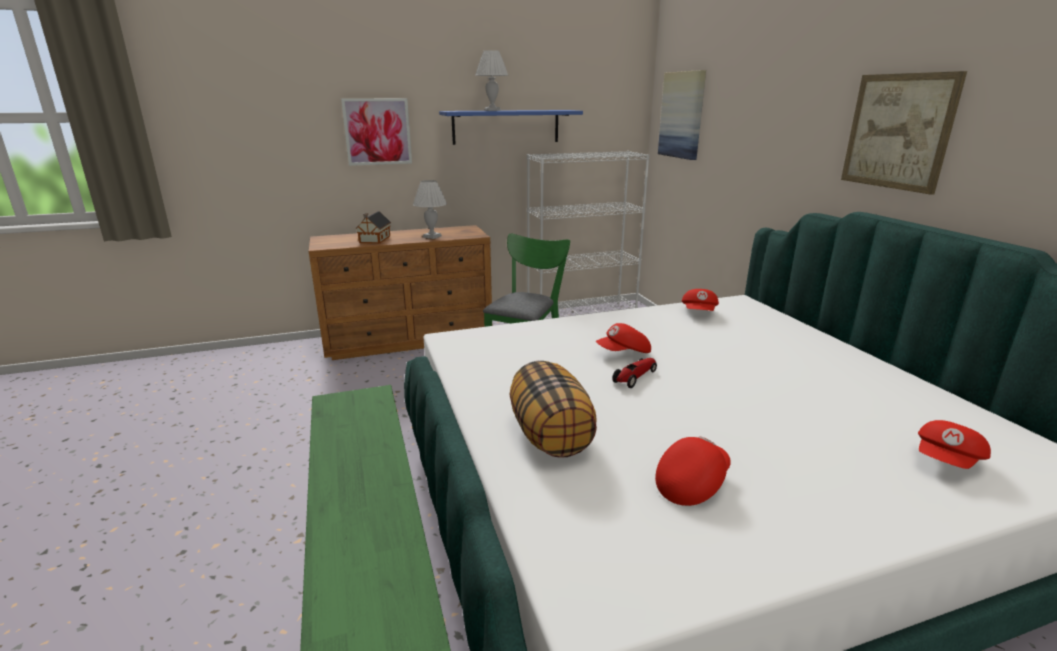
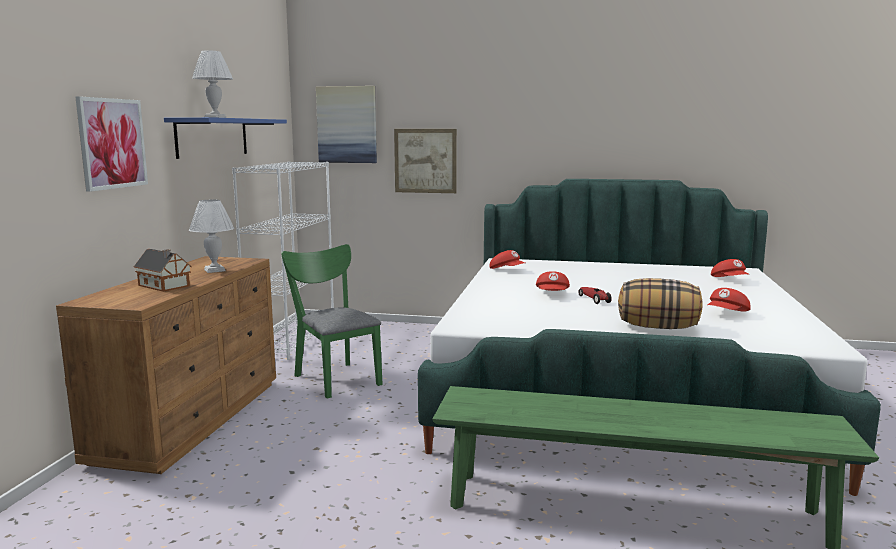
camera: 60 degrees left, 10 degrees down
red cap [655,436,731,506] -> red cap turned 120 degrees counterclockwise [708,288,751,311]
picture [841,71,967,195] -> picture moved to [394,129,457,193]

